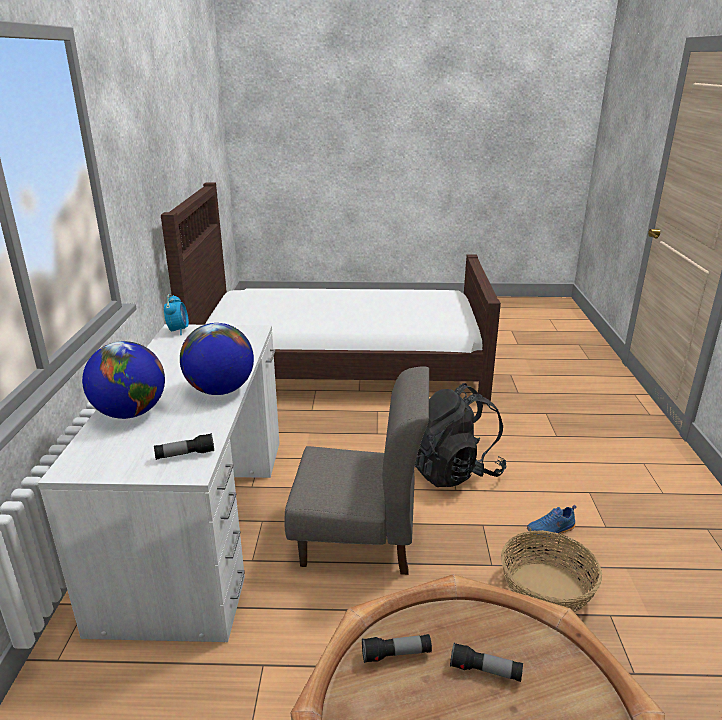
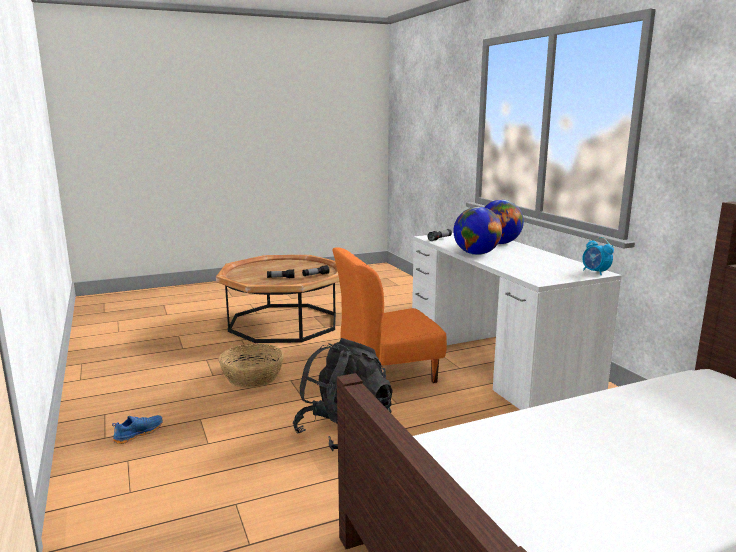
camera: 155 degrees right, 10 degrees down
grey chair [285,366,429,575] -> orange chair [333,247,447,383]
blue shoe [527,505,577,540] -> blue shoe moved to [112,415,163,444]

